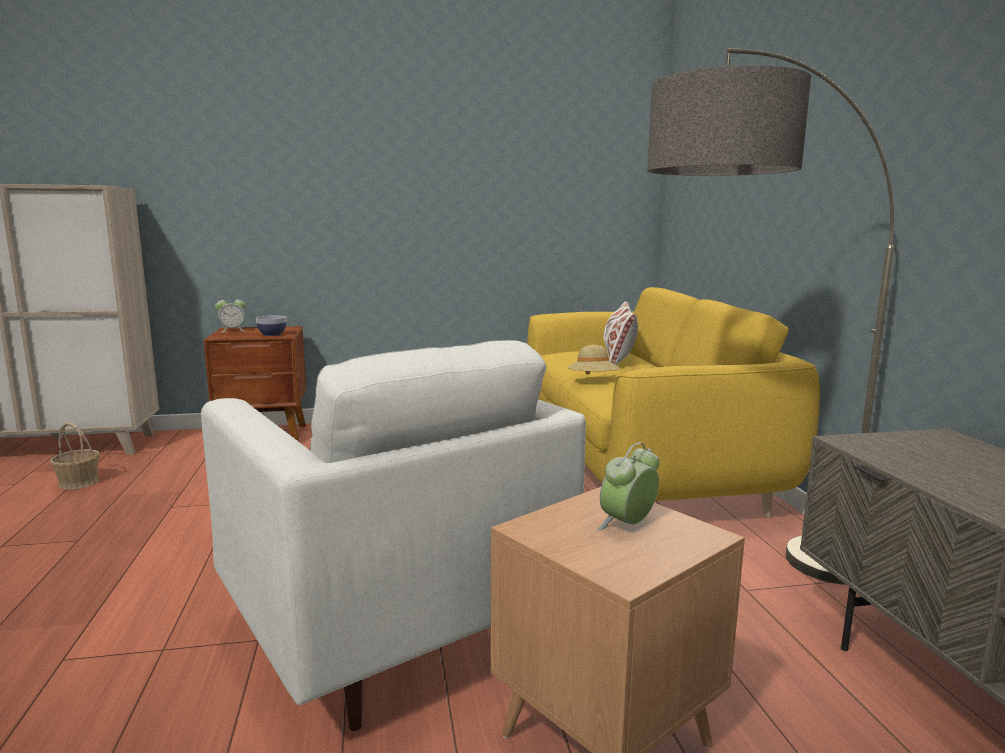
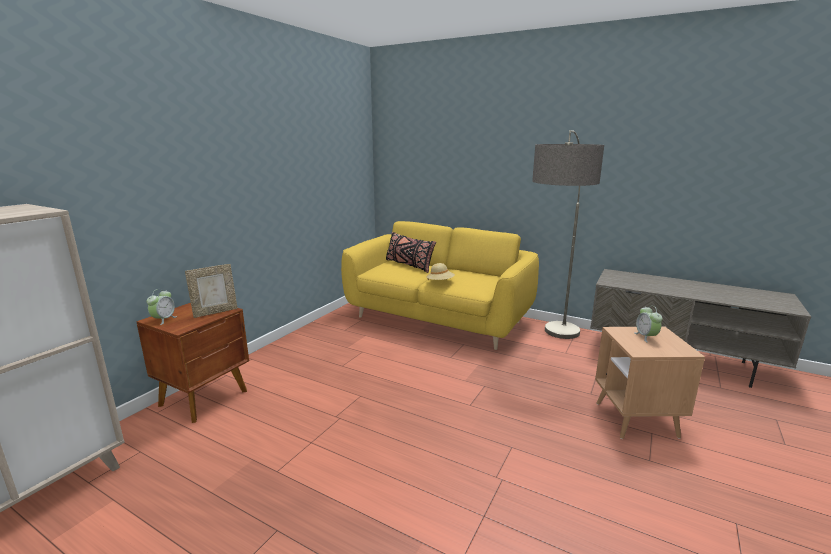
camera: 50 degrees left, 5 degrees up
basket [50,423,100,489] -> none
white armchair [201,340,586,731] -> none
bowl [256,315,287,336] -> picture frame [185,264,238,318]
white pillow [604,302,638,366] -> black pillow [386,232,436,273]

